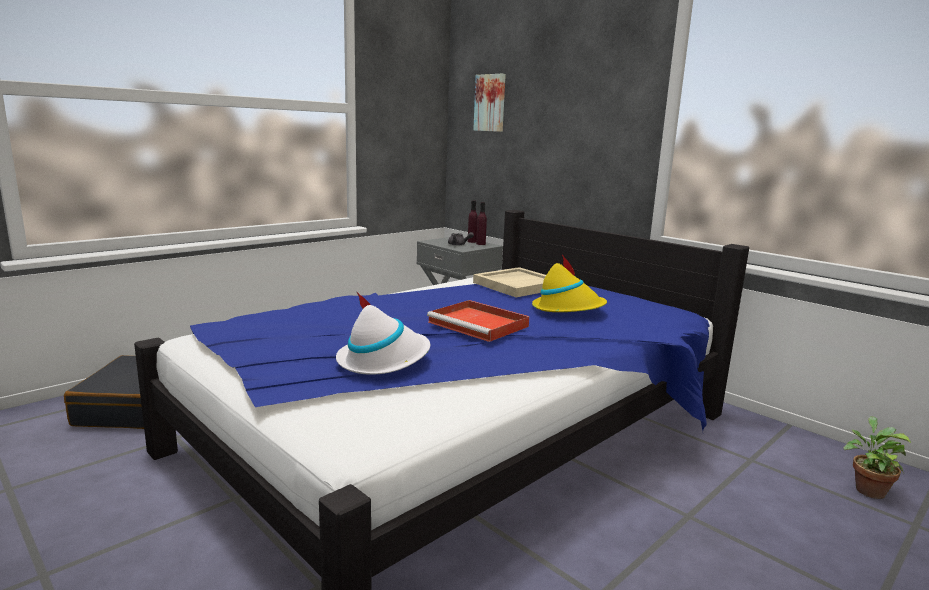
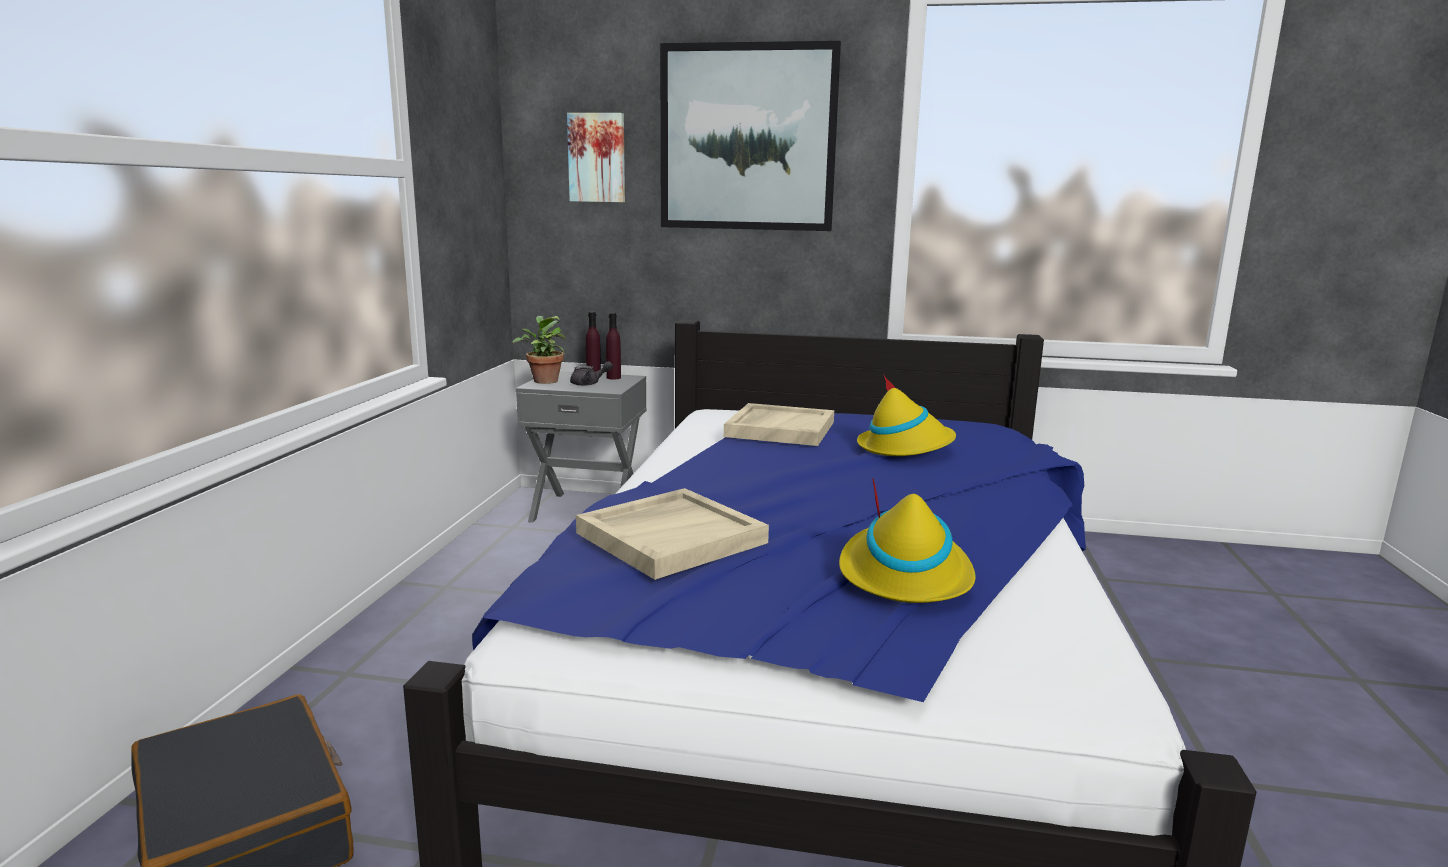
camera: 35 degrees left, 0 degrees up
white hat [336,291,430,375] -> yellow hat [839,478,975,603]
red tray [427,300,529,342] -> none
potted plant [843,416,911,499] -> potted plant moved to [512,316,565,384]
none -> beige tray [576,488,769,580]
none -> picture [660,41,841,231]

